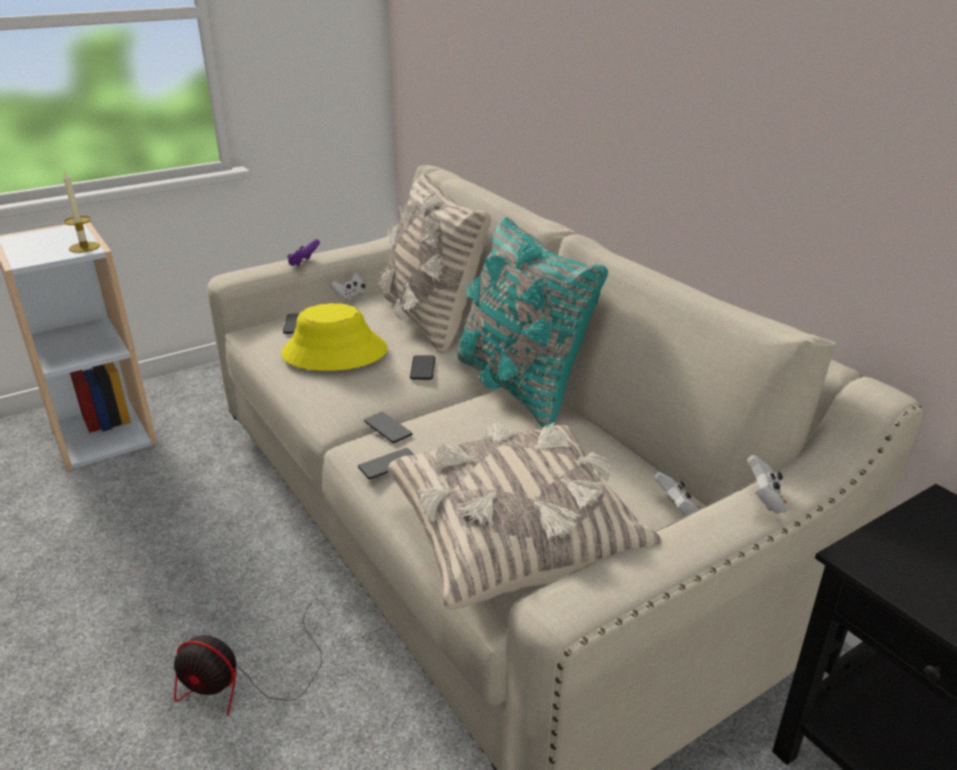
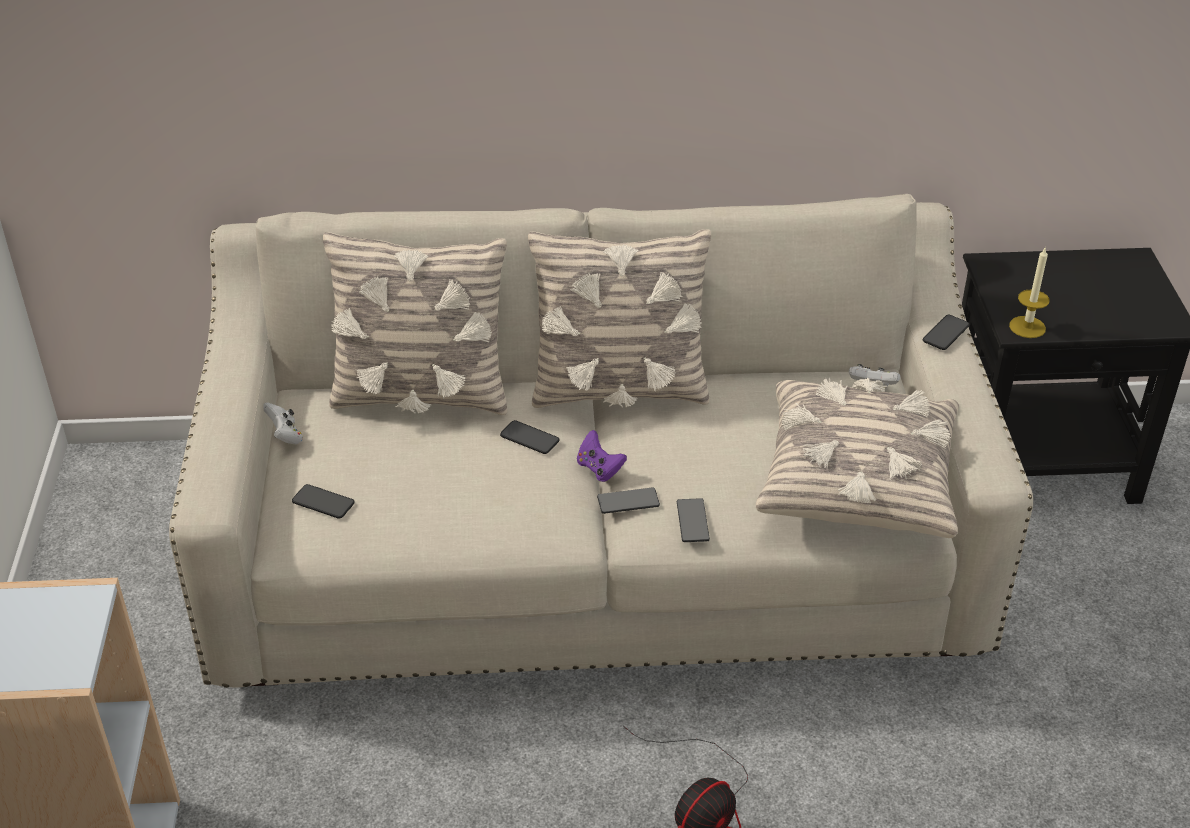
camera: 60 degrees left, 10 degrees up
candle [63,172,100,253] -> candle moved to [1009,246,1050,338]
yellow hat [281,303,388,371] -> none
purple game controller [287,239,320,266] -> purple game controller moved to [577,430,627,482]
turquoise pillow [457,217,608,429] -> beige pillow [528,229,711,408]
white game controller [747,455,788,514] -> phone [923,315,970,350]

